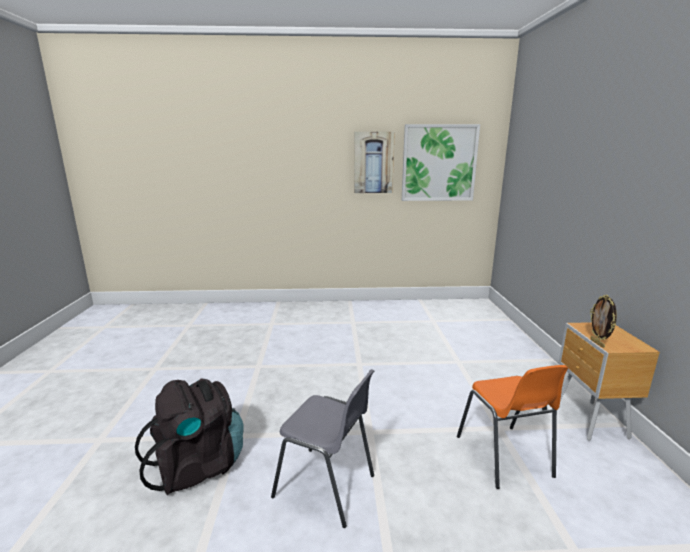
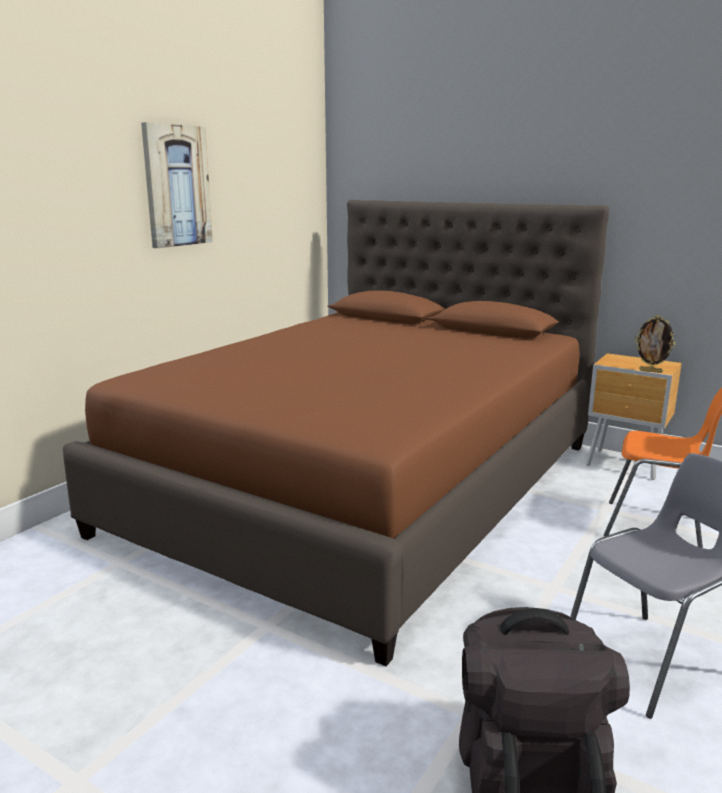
camera: 55 degrees left, 0 degrees up
picture [402,124,480,201] -> none
none -> brown bed [63,200,609,666]

